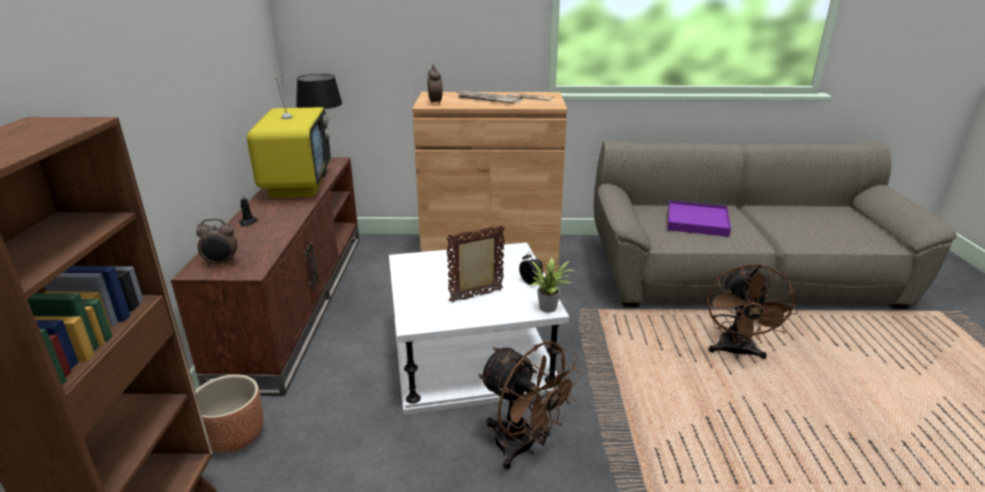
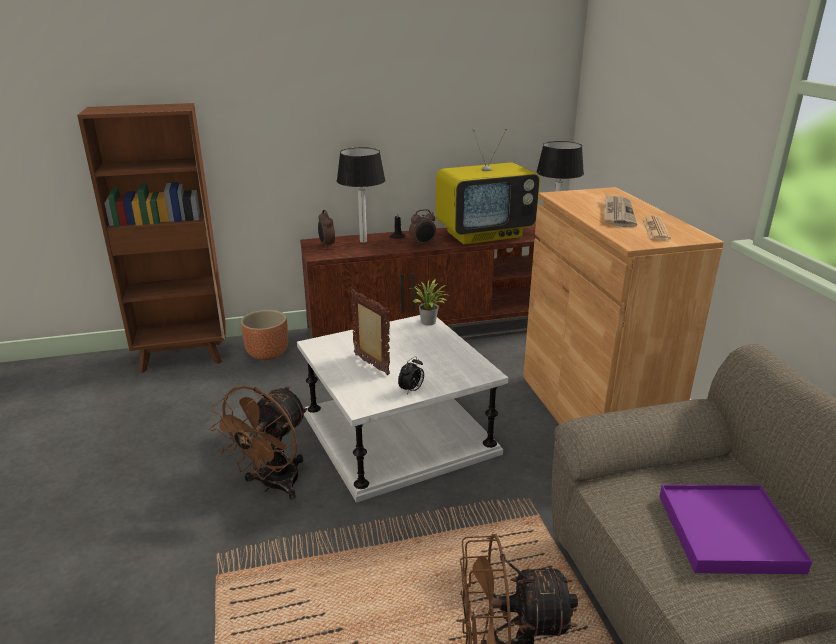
camera: 75 degrees right, 0 degrees up
alarm clock [428,64,442,105] -> alarm clock moved to [409,209,436,246]
potted plant [531,258,575,312] -> potted plant moved to [409,279,447,326]
none -> table lamp [337,147,385,243]

